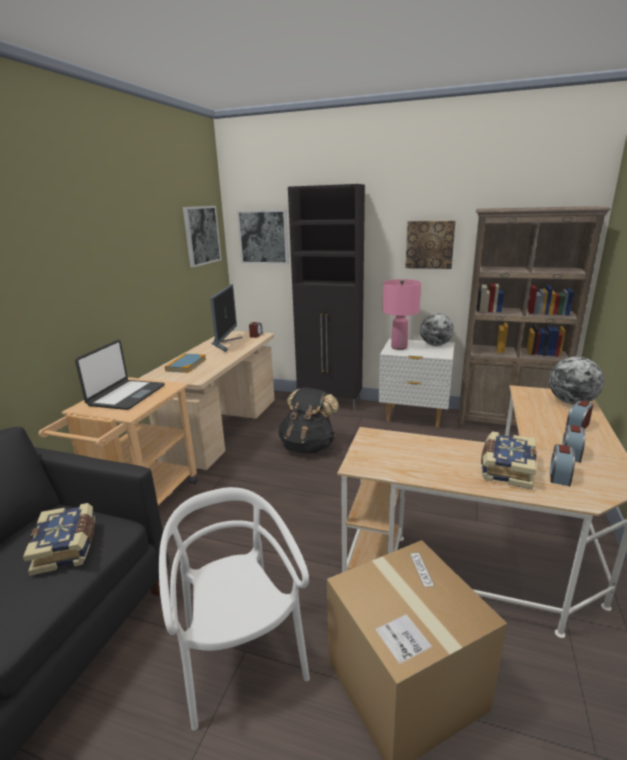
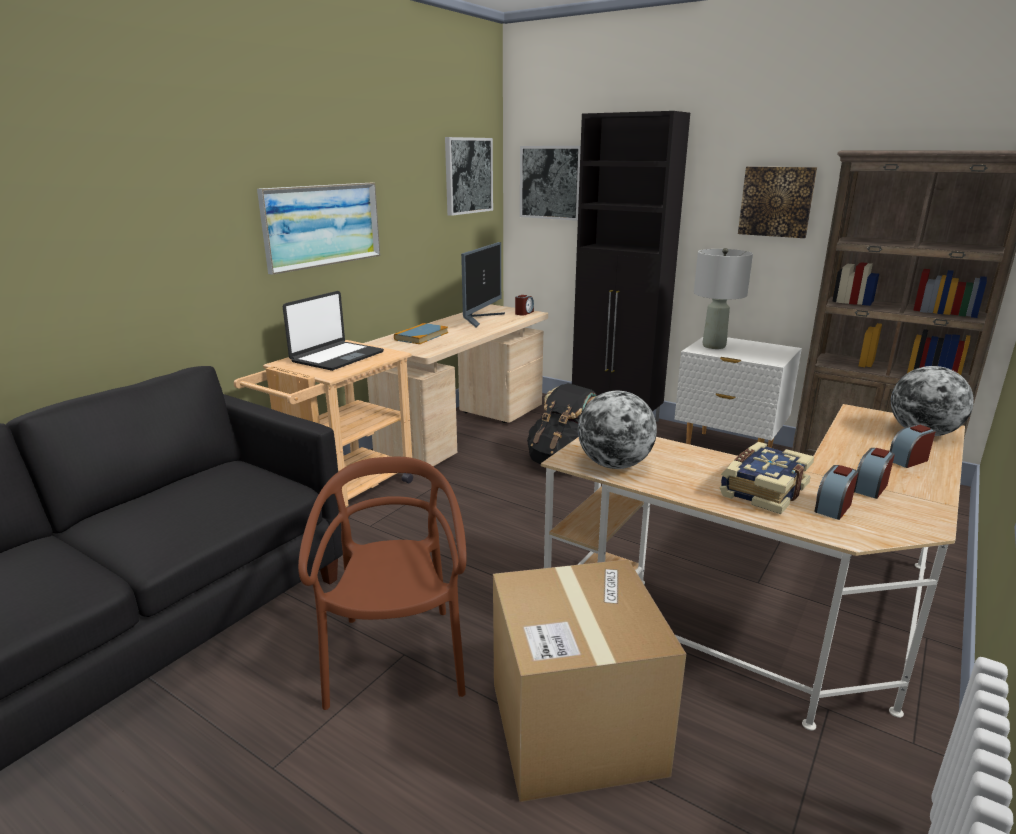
camera: 15 degrees right, 0 degrees up
book [23,503,95,576] -> none
white chair [159,487,310,731] -> brown chair [298,457,467,710]
pink table lamp [383,279,421,350] -> grey table lamp [694,248,753,349]
globe [420,313,454,346] -> globe moved to [578,391,657,469]
none -> picture [257,183,380,275]

